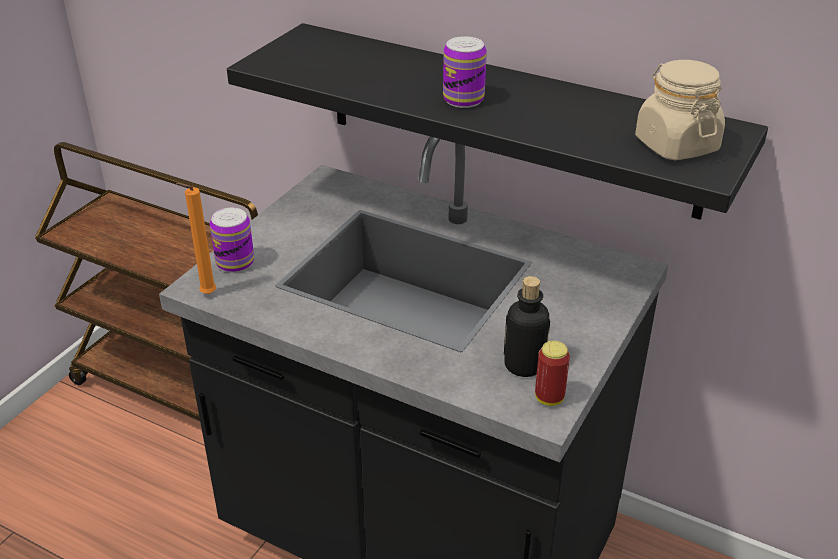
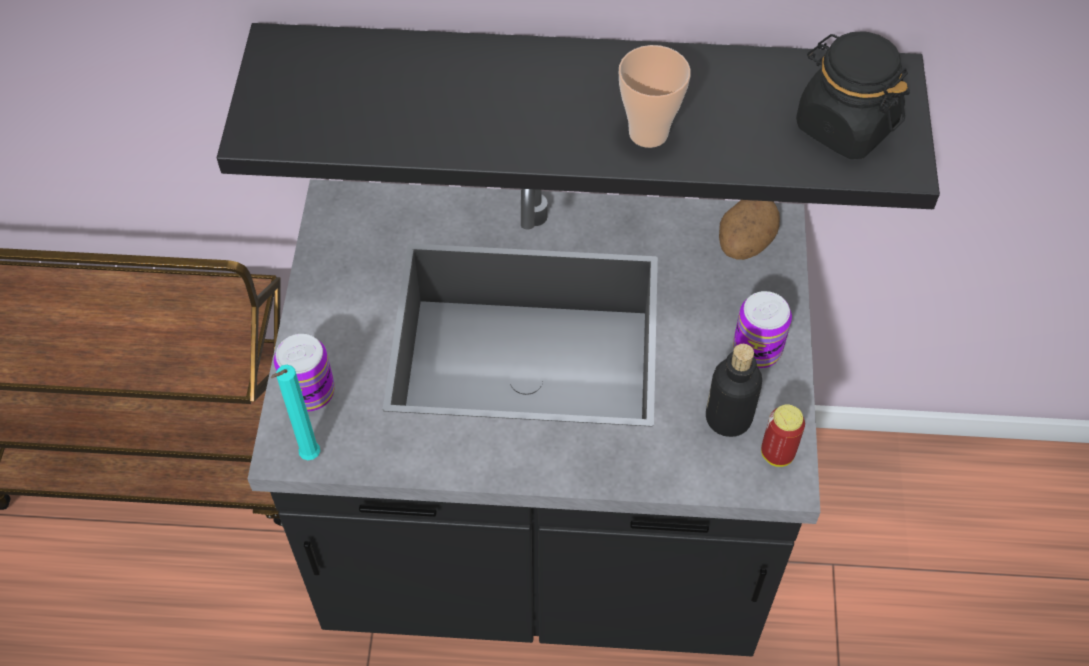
camera: 25 degrees left, 20 degrees up
orange candle [176,183,216,294] -> turquoise candle [271,365,320,460]
can [443,36,487,108] -> can moved to [733,291,792,368]
beige jar [635,60,725,160] -> black jar [796,31,910,159]
none -> cup [619,45,691,148]
none -> potato [719,200,780,260]

